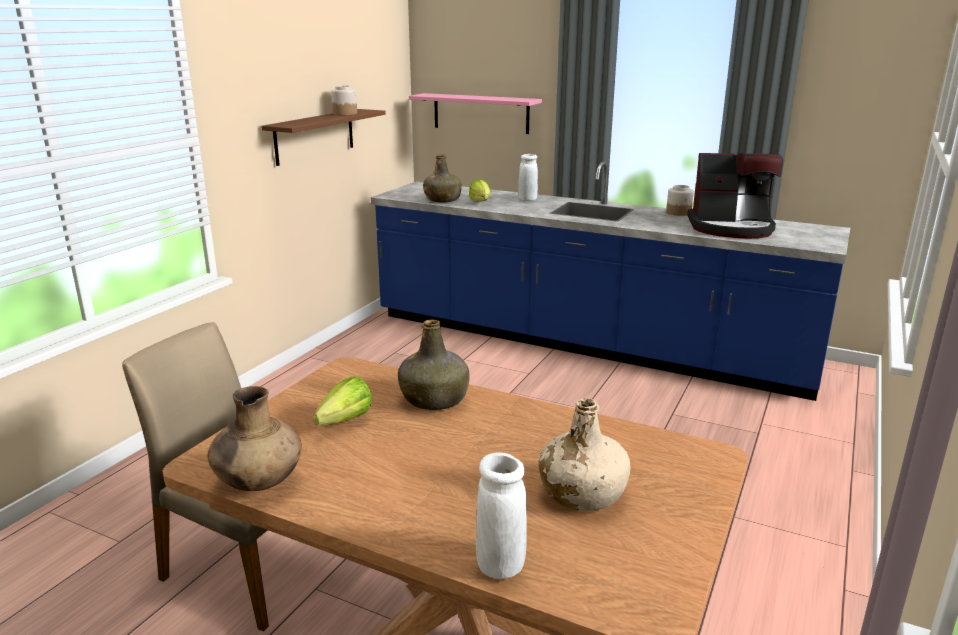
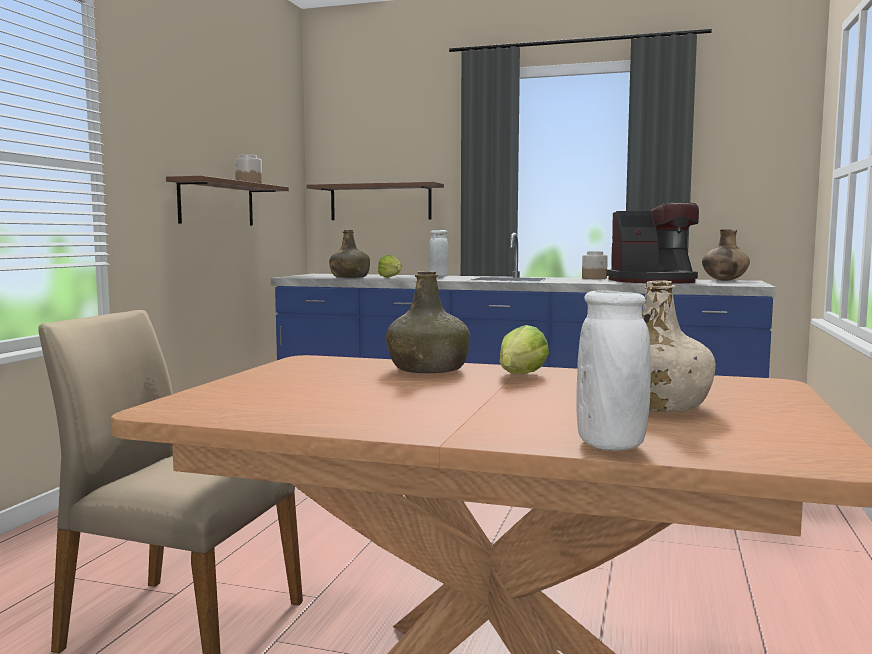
camera: 10 degrees left, 15 degrees down
brown vase [208,386,302,491] -> brown vase moved to [702,229,750,281]
lettuce [313,376,372,426] -> lettuce moved to [499,325,549,374]
pink shelf [409,93,542,134] -> brown shelf [306,182,444,220]

